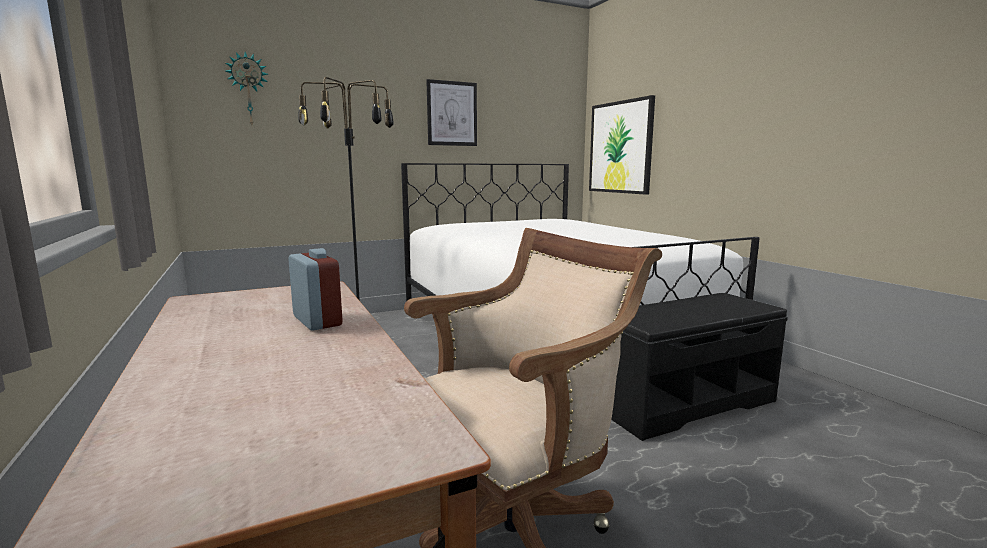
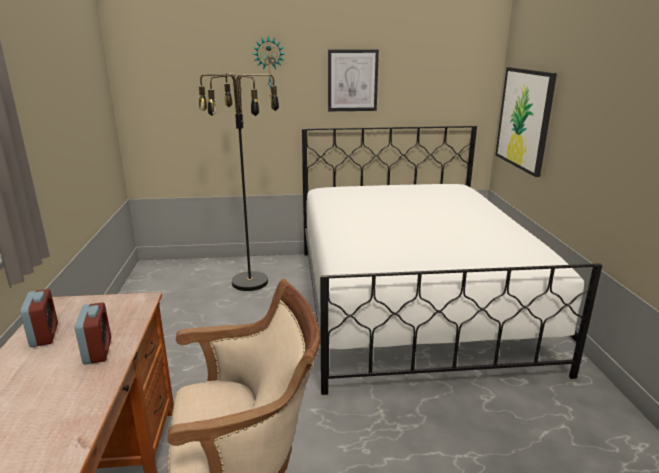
camera: 20 degrees right, 10 degrees up
wall clock [226,52,268,125] -> wall clock moved to [253,36,285,97]
black bench [611,293,788,441] -> none
none -> alarm clock [20,289,58,347]

